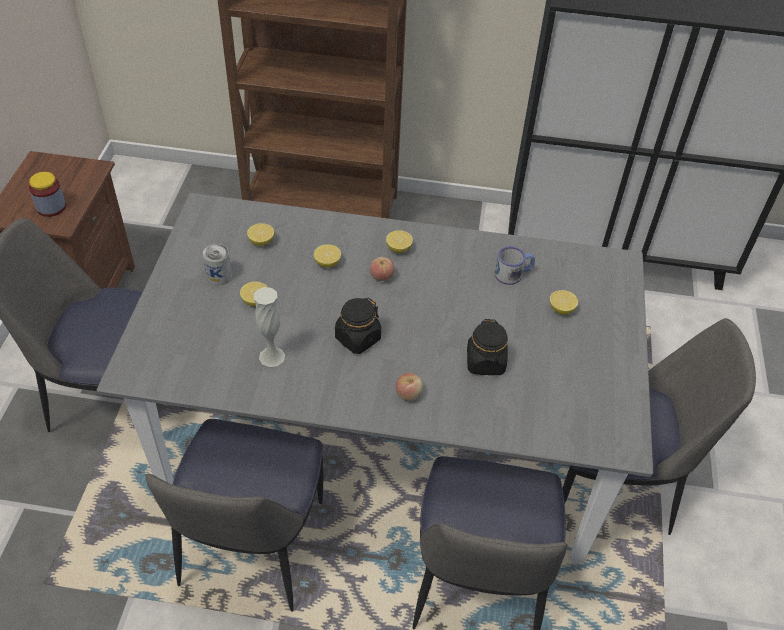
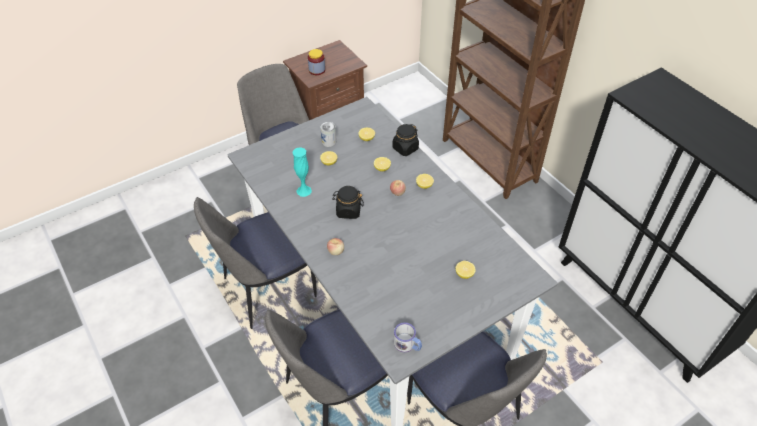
camera: 50 degrees right, 0 degrees up
white vase [254,287,285,367] -> turquoise vase [292,147,312,197]
black jar [467,319,508,375] -> black jar moved to [392,124,419,156]
mug [495,246,535,285] -> mug moved to [394,322,422,352]

